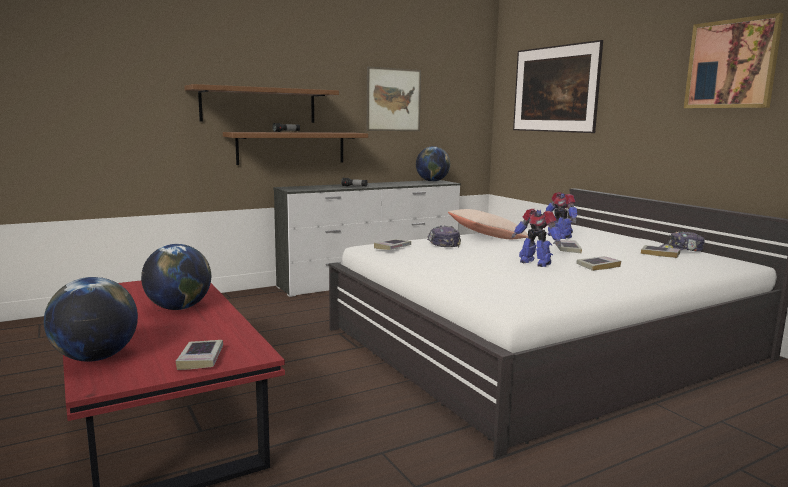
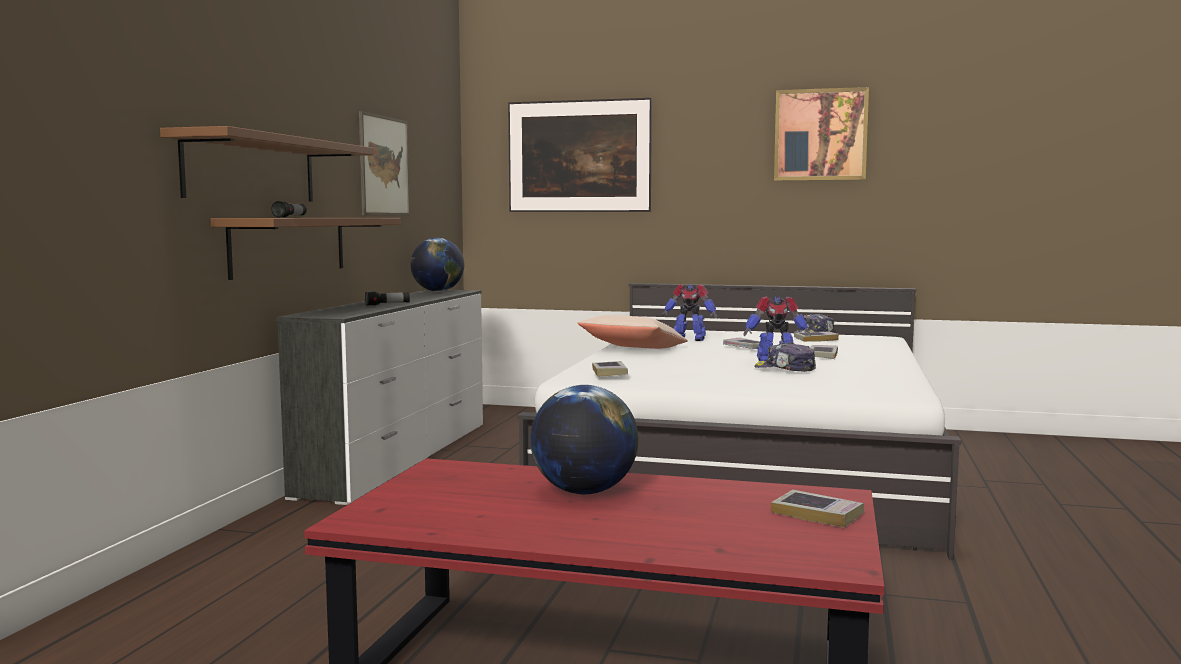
camera: 45 degrees left, 5 degrees down
globe [44,277,138,362] -> none
cap [427,226,461,247] -> cap moved to [754,343,816,372]

